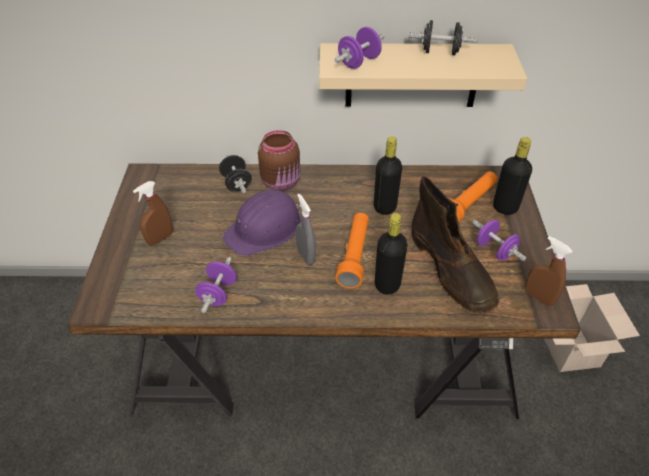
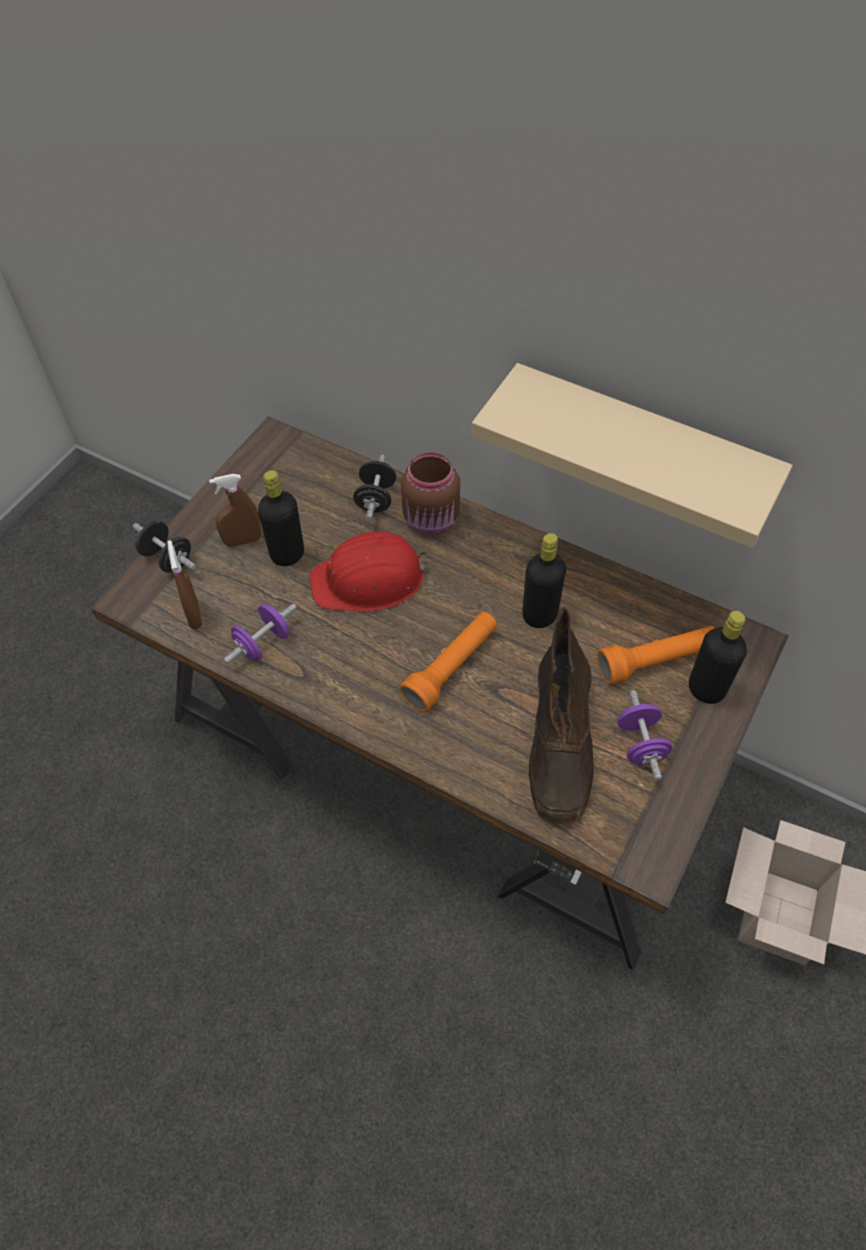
camera: 30 degrees right, 10 degrees up
purple hard hat [223,190,302,256] -> red hard hat [309,532,429,612]
grey spray bottle [296,194,316,265] -> none
purple dumbbell [334,27,385,69] -> none
black bottle [375,213,407,294] -> black bottle moved to [258,470,304,566]
black dumbbell [408,20,478,56] -> black dumbbell moved to [133,521,196,573]
brown spray bottle [525,236,572,306] -> brown spray bottle moved to [168,540,202,629]

